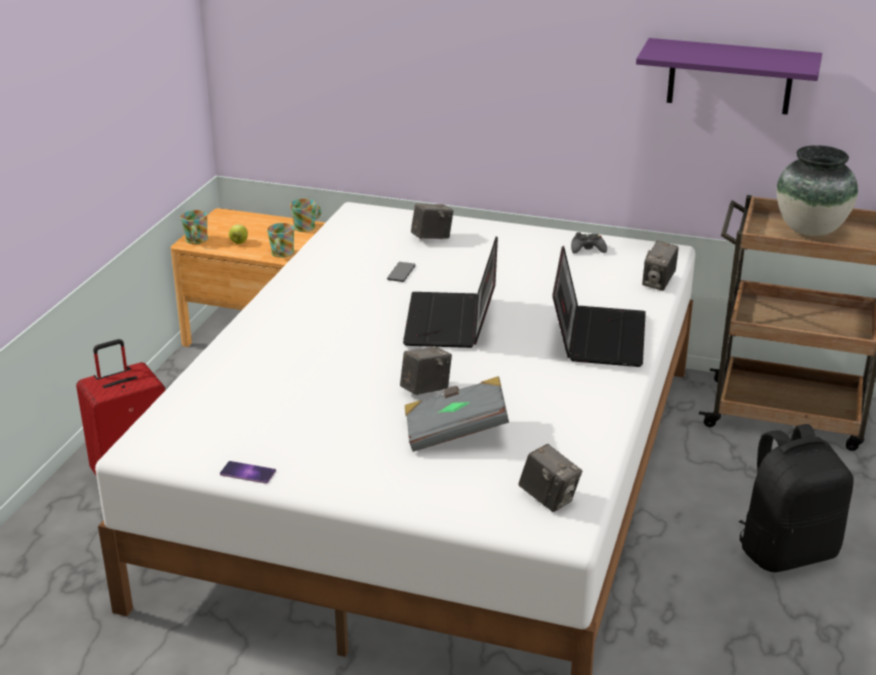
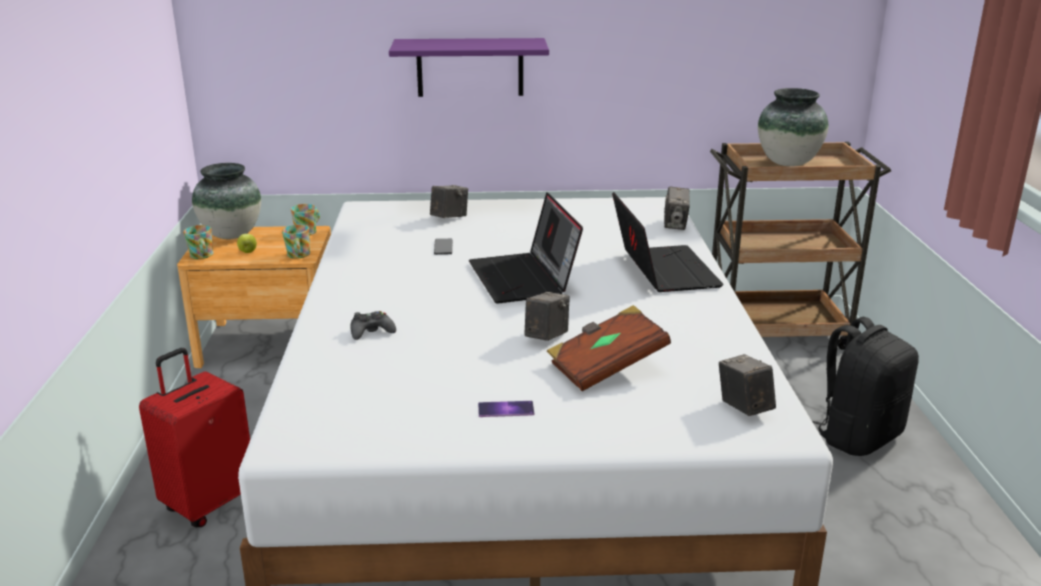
camera: 20 degrees left, 5 degrees down
phone [220,461,276,484] -> phone moved to [478,401,534,417]
grey book [405,376,509,452] -> brown book [547,305,671,391]
camera [518,444,582,512] -> camera turned 135 degrees counterclockwise [719,354,776,416]
black game controller [571,232,607,254] -> black game controller moved to [351,311,396,340]
purple shelf [636,38,822,115] -> purple shelf moved to [389,38,549,97]
none -> vase [192,163,261,239]

